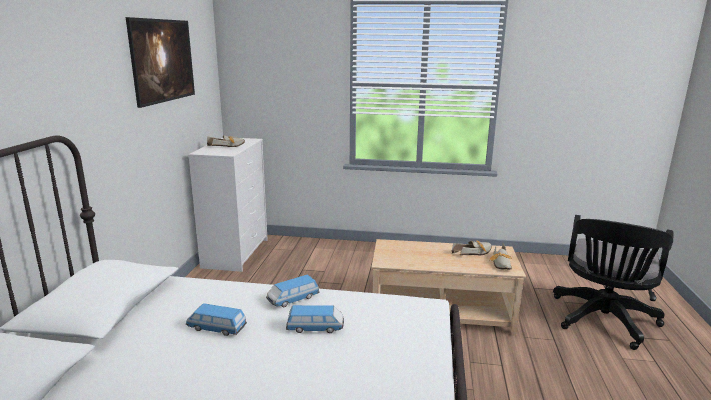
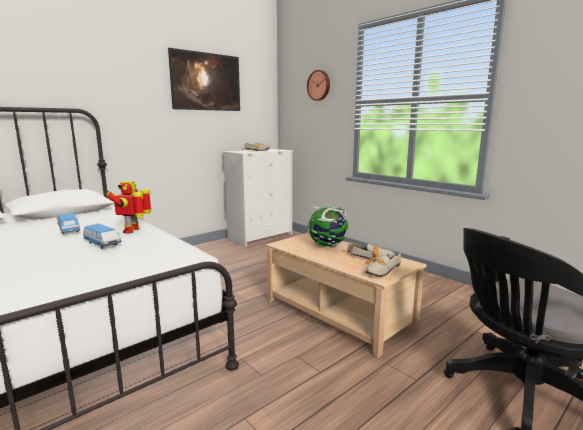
camera: 40 degrees right, 5 degrees down
toy car [266,275,320,307] -> toy robot [104,181,152,233]
none -> wall clock [307,70,330,101]
none -> globe [308,205,348,247]

